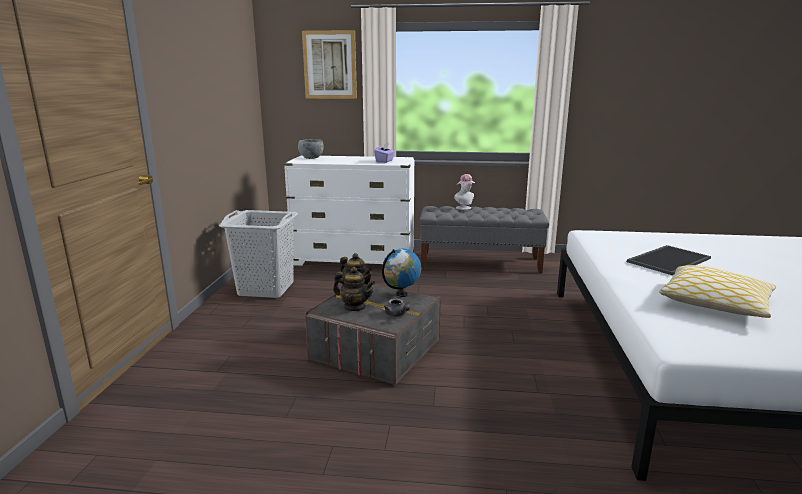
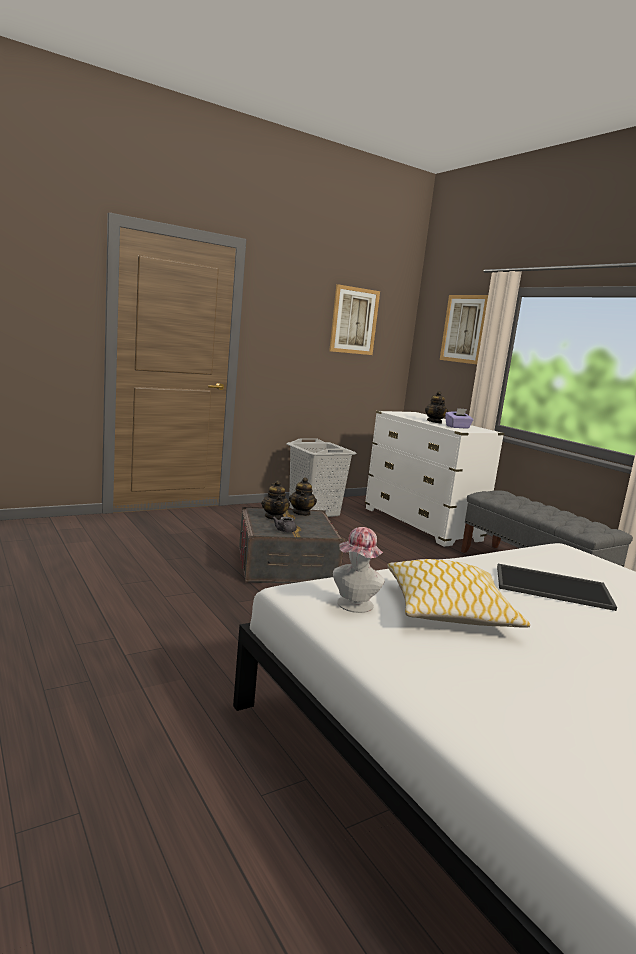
camera: 50 degrees right, 5 degrees down
grey bowl [298,139,324,159] -> none
globe [382,248,421,297] -> none
hat [454,174,476,210] -> hat moved to [333,527,385,613]
none -> picture [329,284,380,355]
none -> teapot [425,391,448,424]

